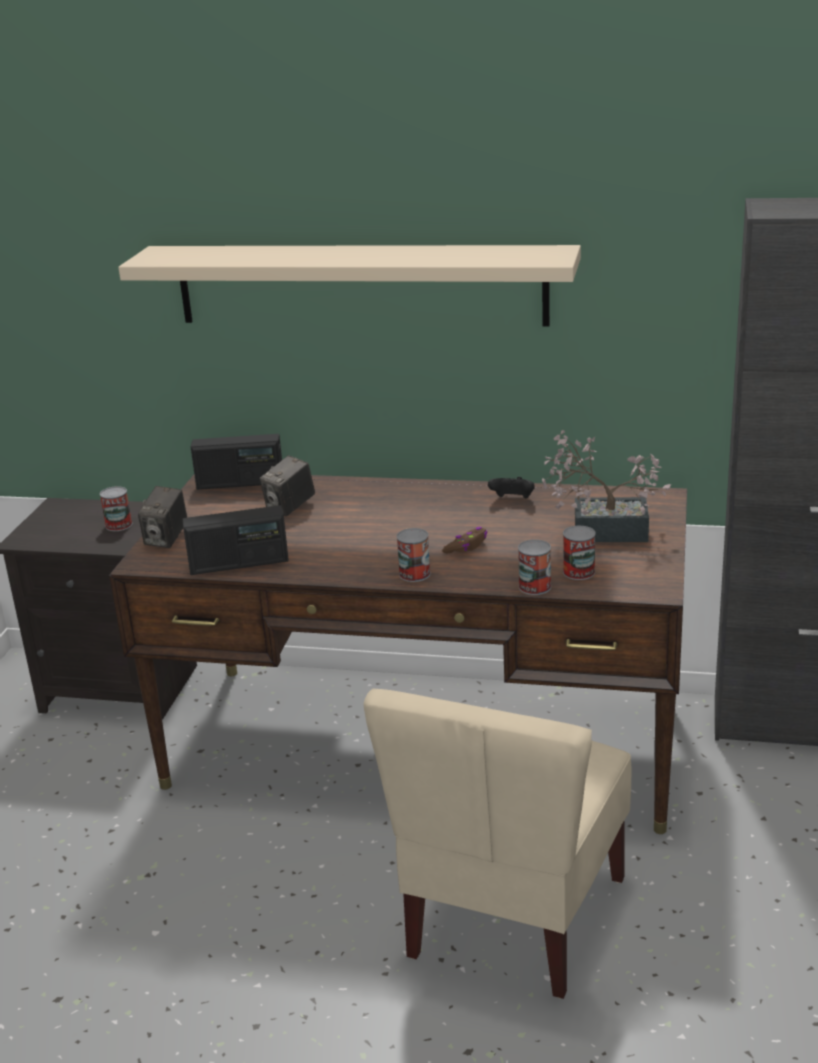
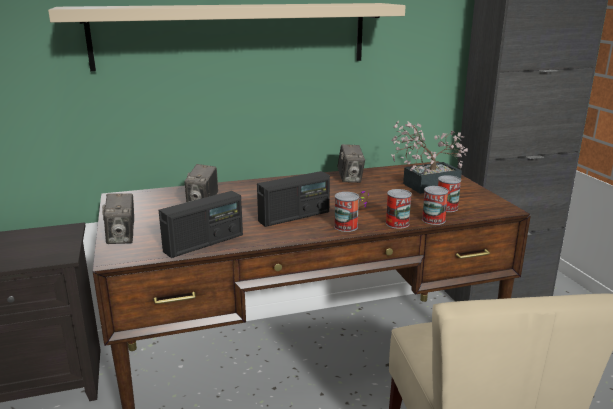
camera: 30 degrees left, 5 degrees down
can [100,486,132,531] -> can moved to [386,189,412,229]
radio [191,434,282,490] -> radio moved to [257,171,330,227]
black game controller [488,477,535,498] -> camera [338,144,365,183]

